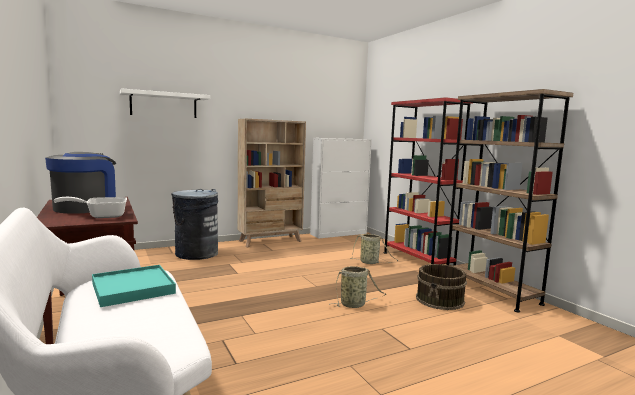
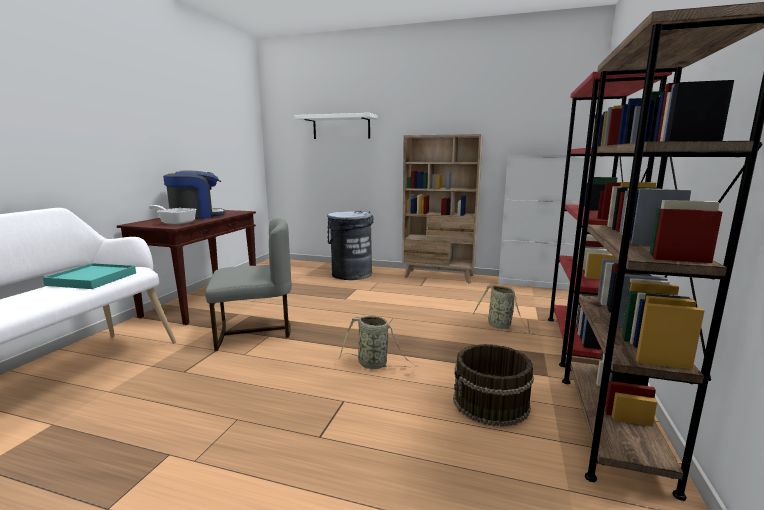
camera: 45 degrees right, 5 degrees up
none -> grey chair [205,218,292,351]

